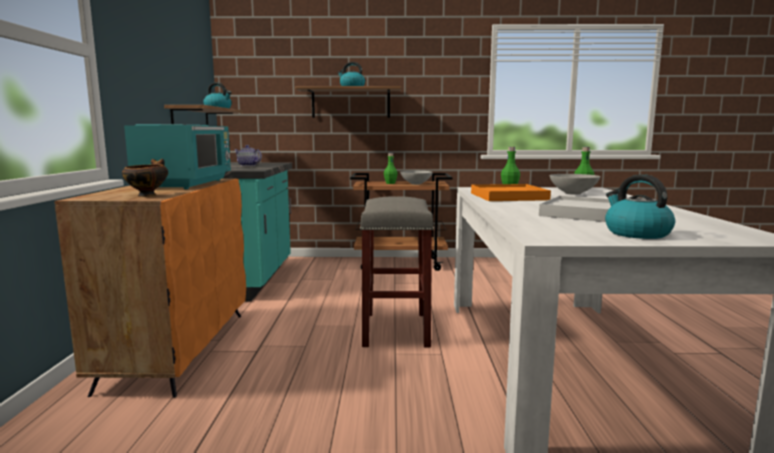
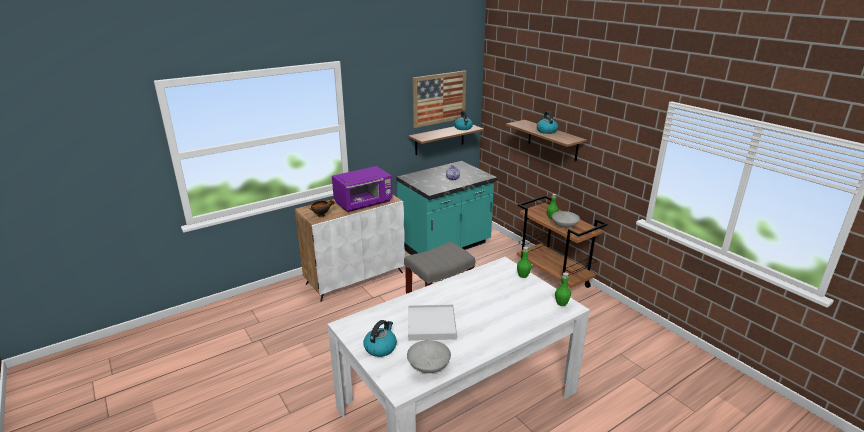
camera: 55 degrees right, 15 degrees up
orange cabinet [54,178,246,398] -> white cabinet [295,194,405,302]
turquoise microwave [124,124,231,189] -> purple microwave [332,166,393,212]
orange tray [471,184,551,201] -> none
grey bowl [550,174,600,195] -> grey bowl moved to [407,340,451,373]
none -> picture [413,71,466,128]

